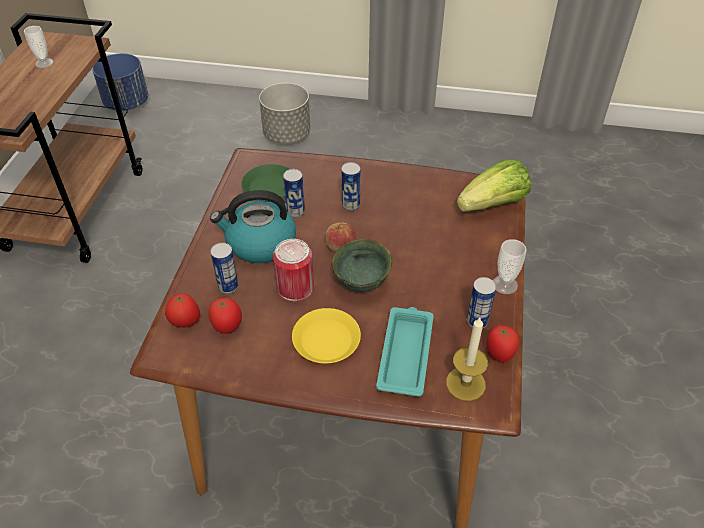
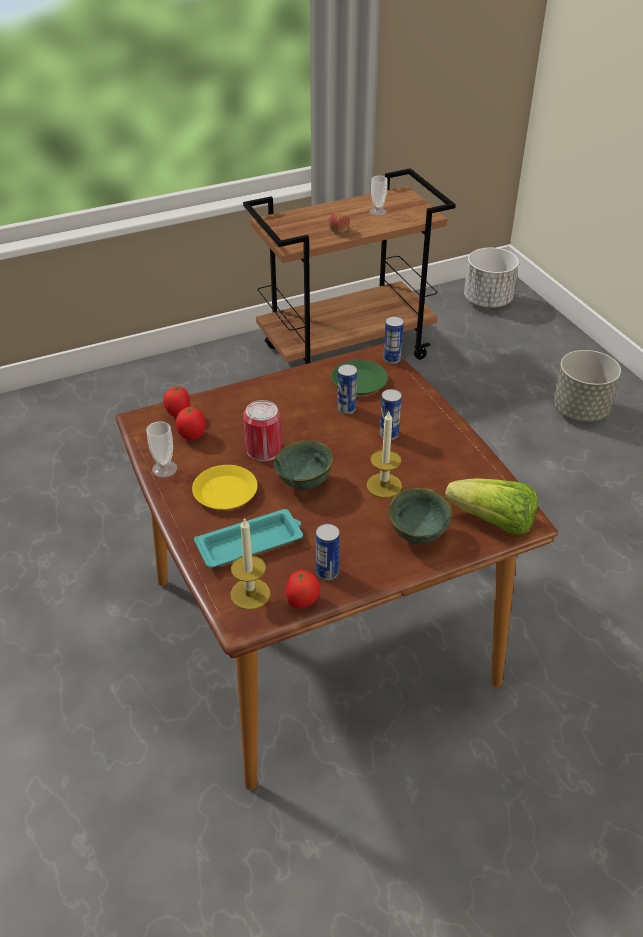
camera: 55 degrees right, 5 degrees down
blue planter [92,53,148,111] -> white planter [464,248,519,308]
kettle [210,190,296,263] -> none
can [210,243,238,294] -> can moved to [384,316,404,364]
apple [325,222,356,252] -> apple moved to [328,213,350,234]
cup [493,239,527,294] -> cup moved to [146,421,177,478]
none -> candle [367,412,402,498]
none -> green bowl [388,488,453,544]

